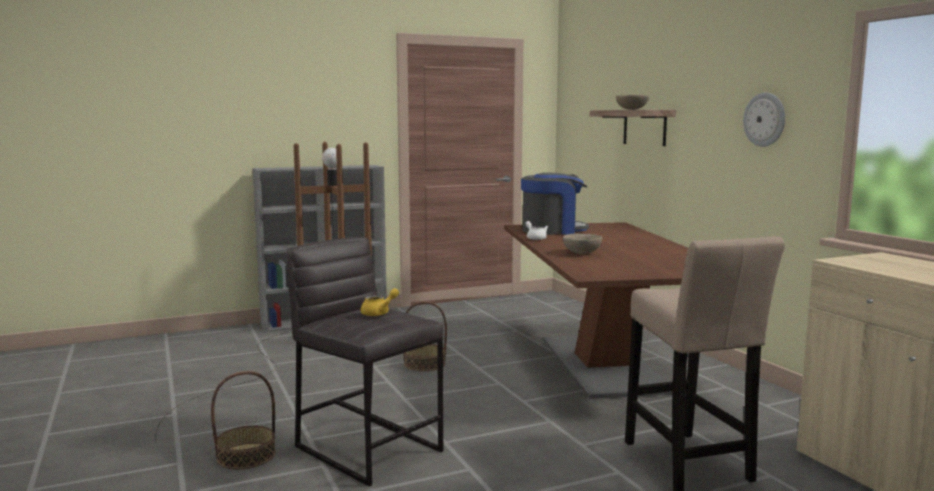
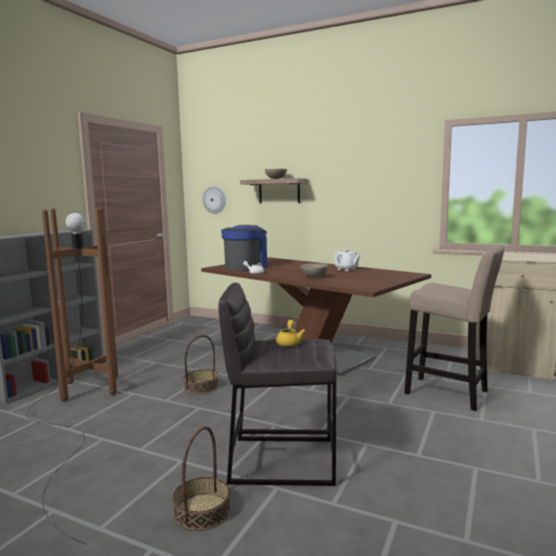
camera: 40 degrees left, 0 degrees up
wall clock [743,92,785,147] -> wall clock moved to [203,186,226,214]
none -> white teapot [334,249,360,271]

